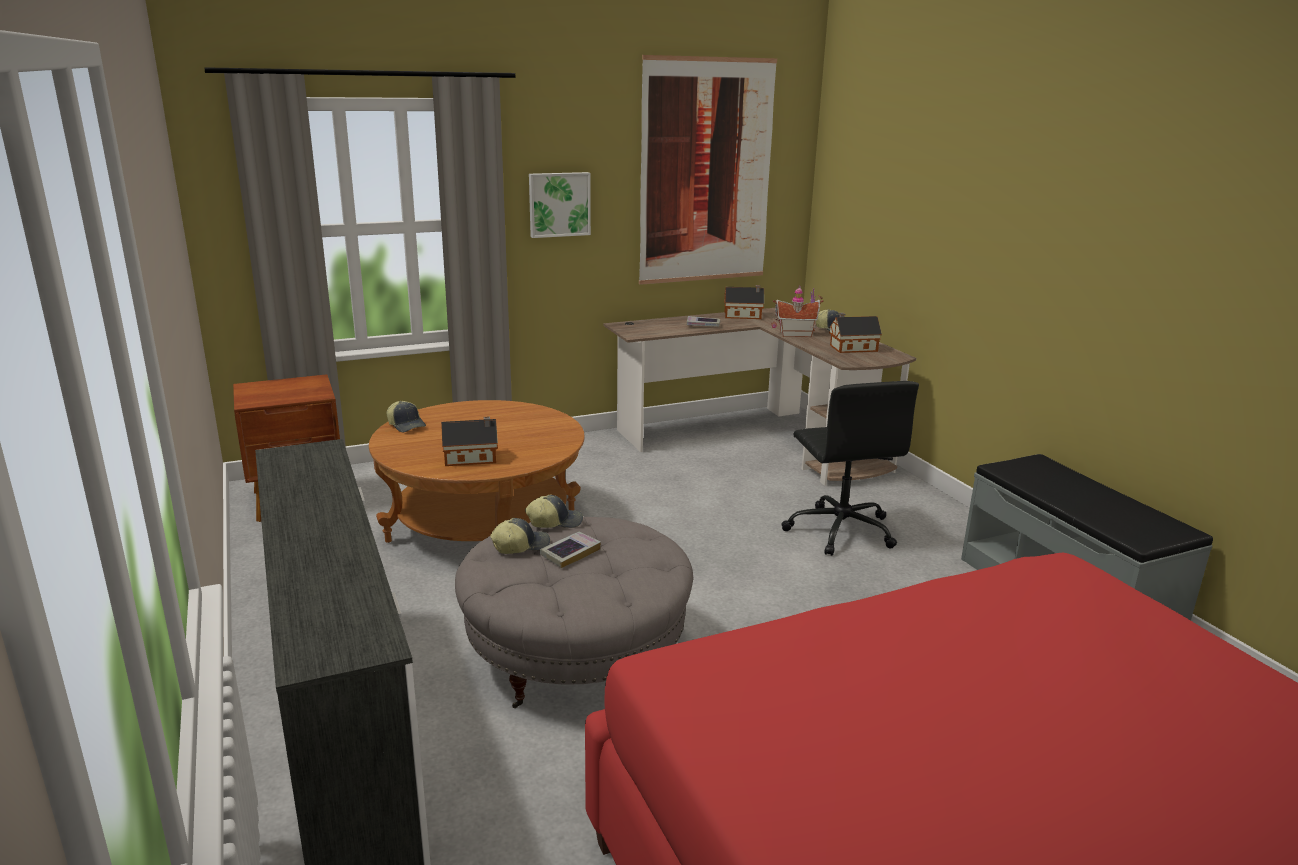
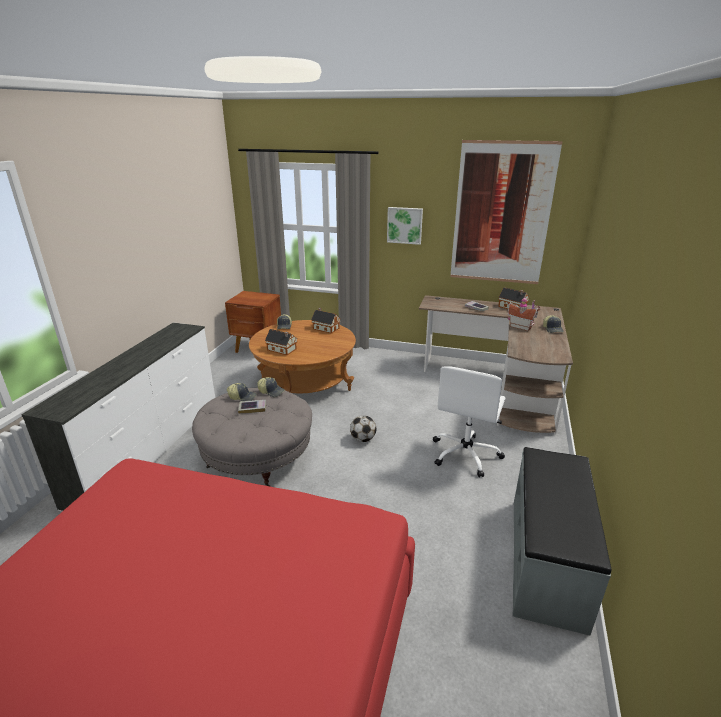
camera: 40 degrees right, 5 degrees up
black office chair [782,381,919,556] -> white office chair [433,366,505,477]
toy house [829,313,882,353] -> toy house moved to [311,308,340,334]
none -> football [350,415,376,442]

